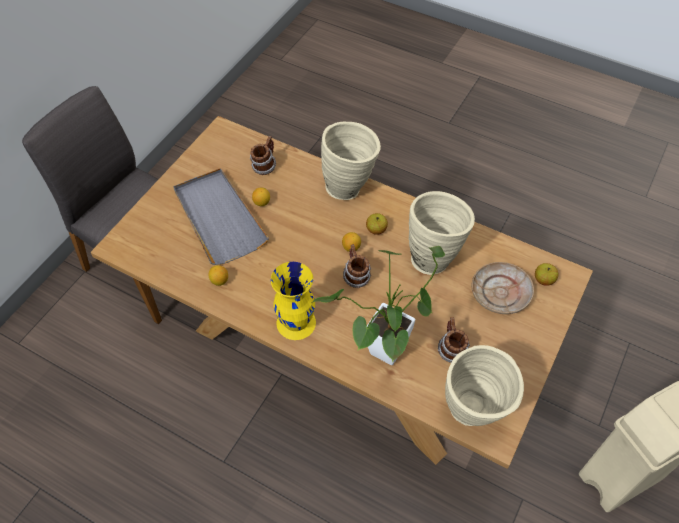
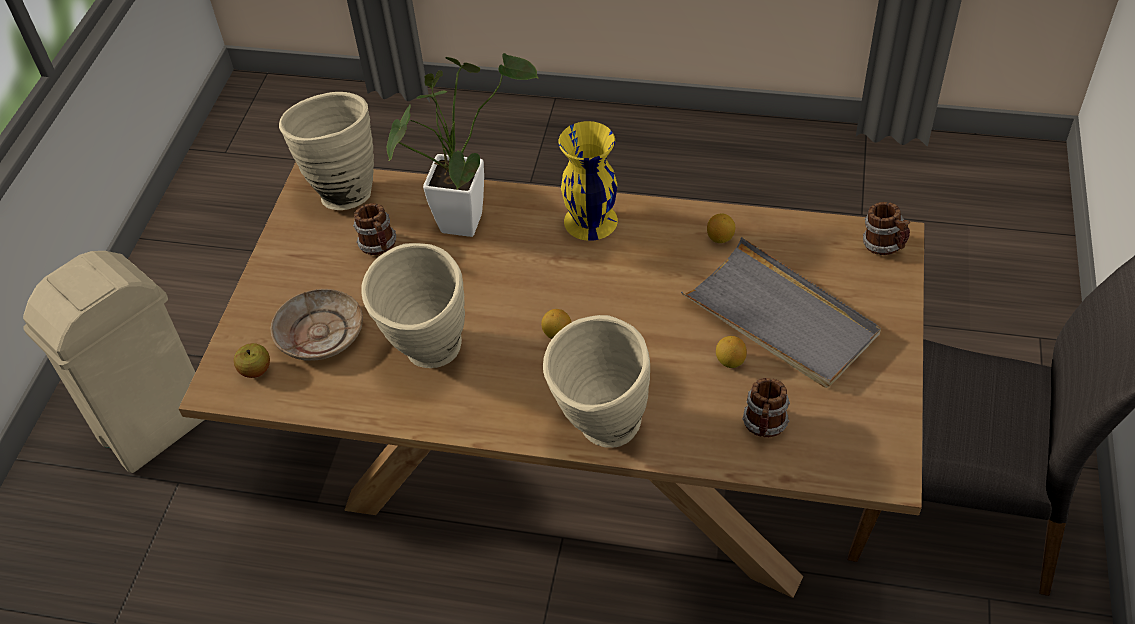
camera: 165 degrees right, 5 degrees down
mug [343,244,371,288] -> mug moved to [863,202,910,255]
apple [366,213,388,235] -> none

